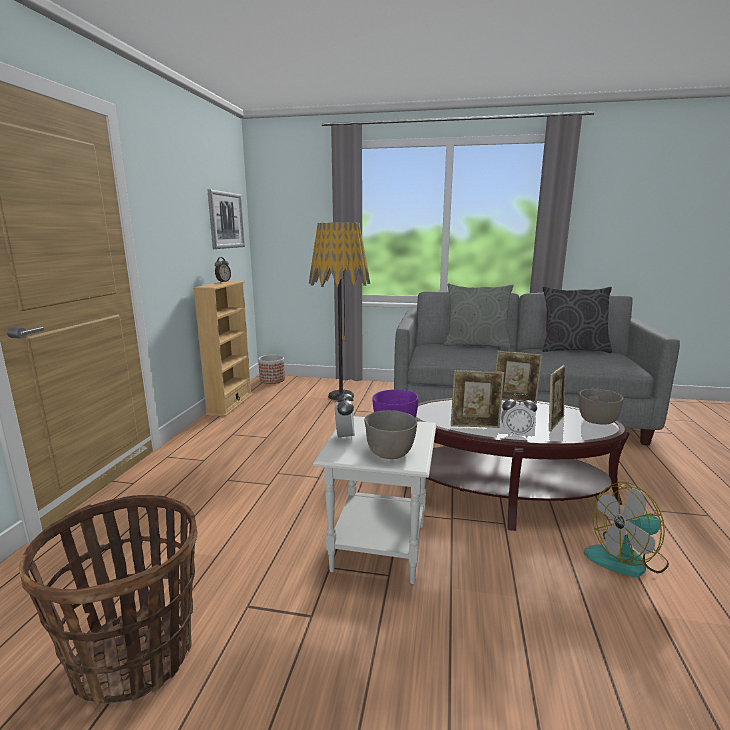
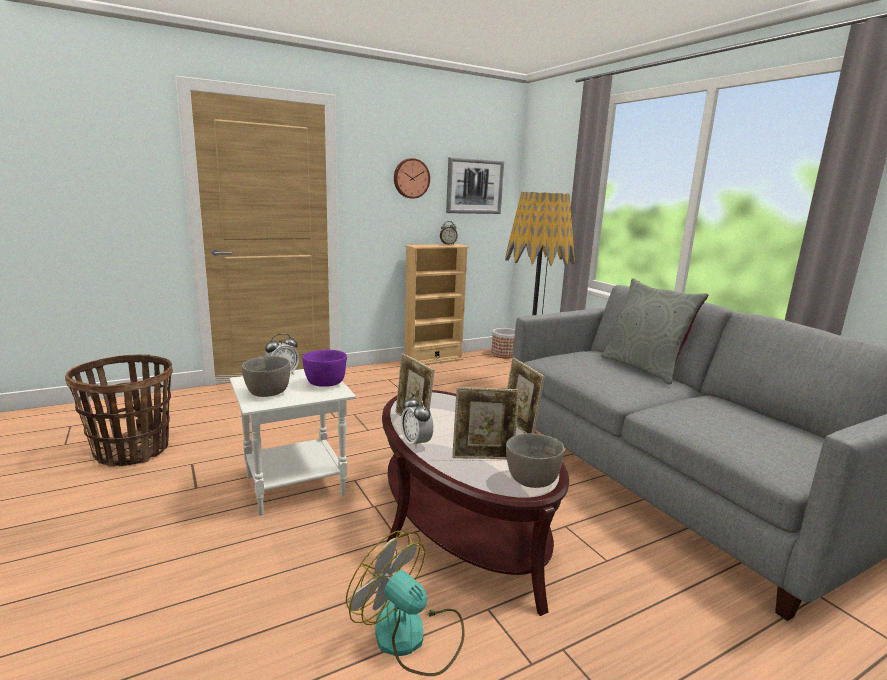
camera: 50 degrees right, 0 degrees up
grey pillow [542,286,612,353] -> none
none -> wall clock [394,158,430,199]

